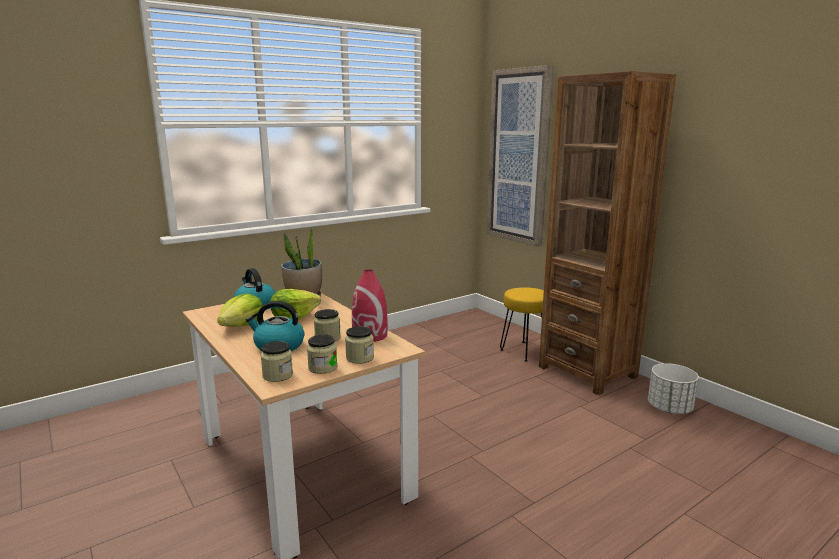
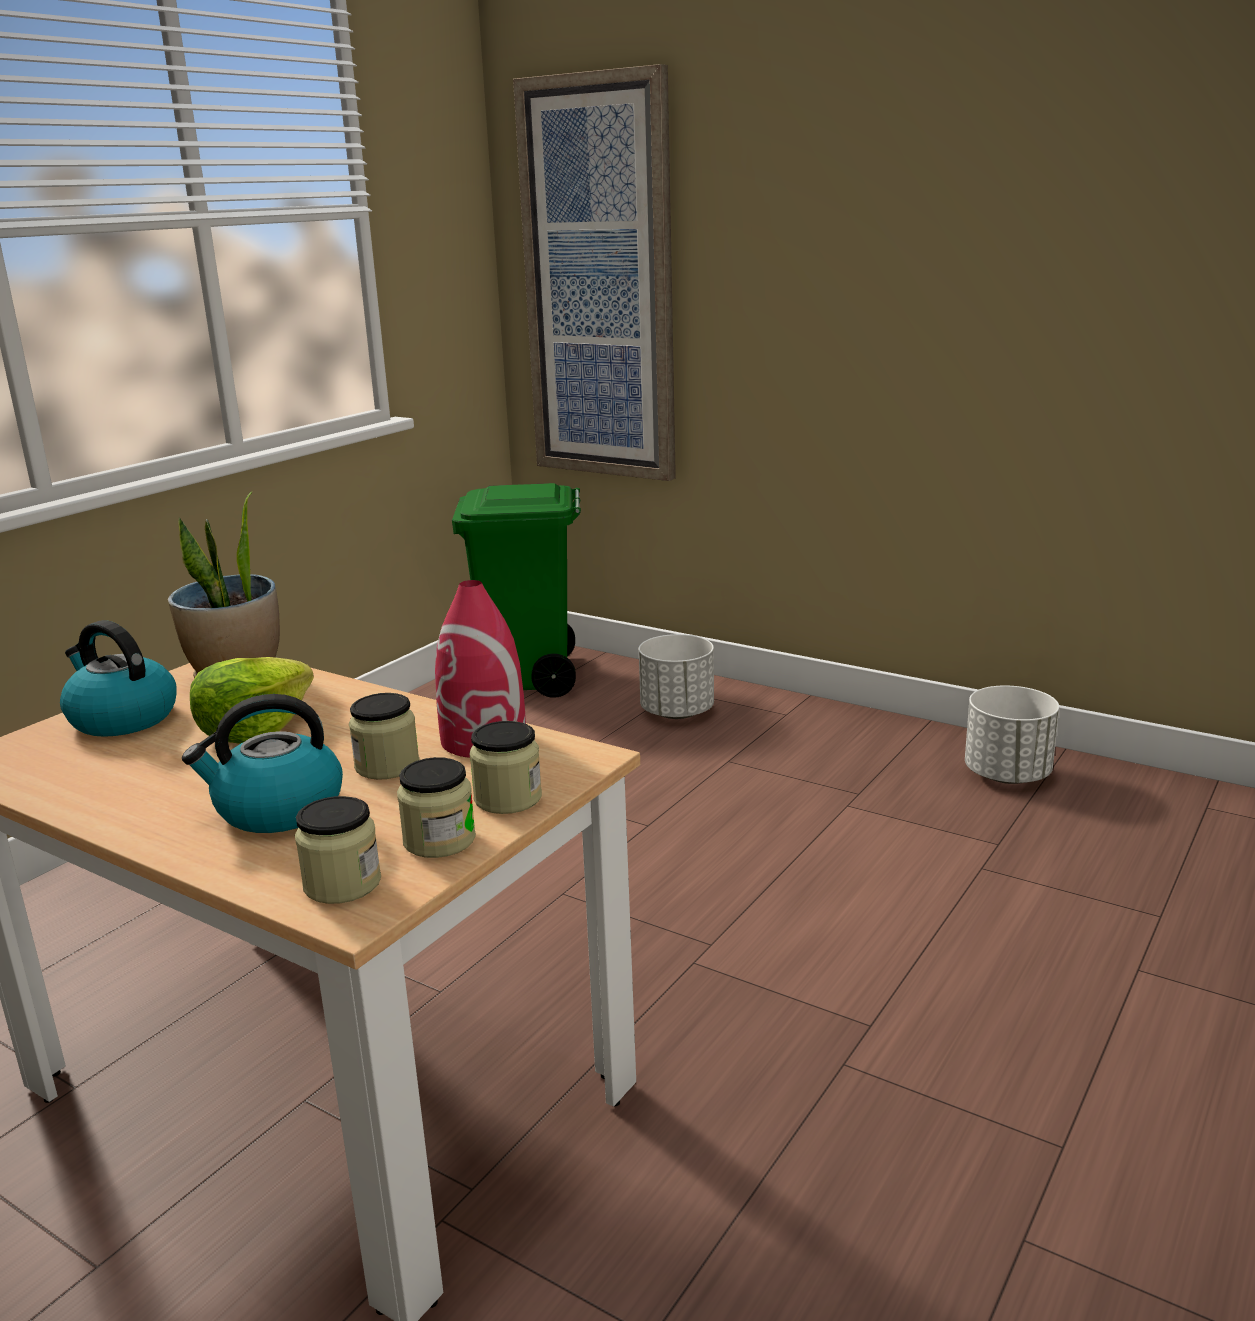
camera: 20 degrees left, 5 degrees up
lettuce [217,293,263,327] -> none
yellow stool [500,287,544,362] -> white planter [639,634,714,719]
brown bookcase [539,71,676,395] -> none
none -> green trash can [452,483,581,698]

